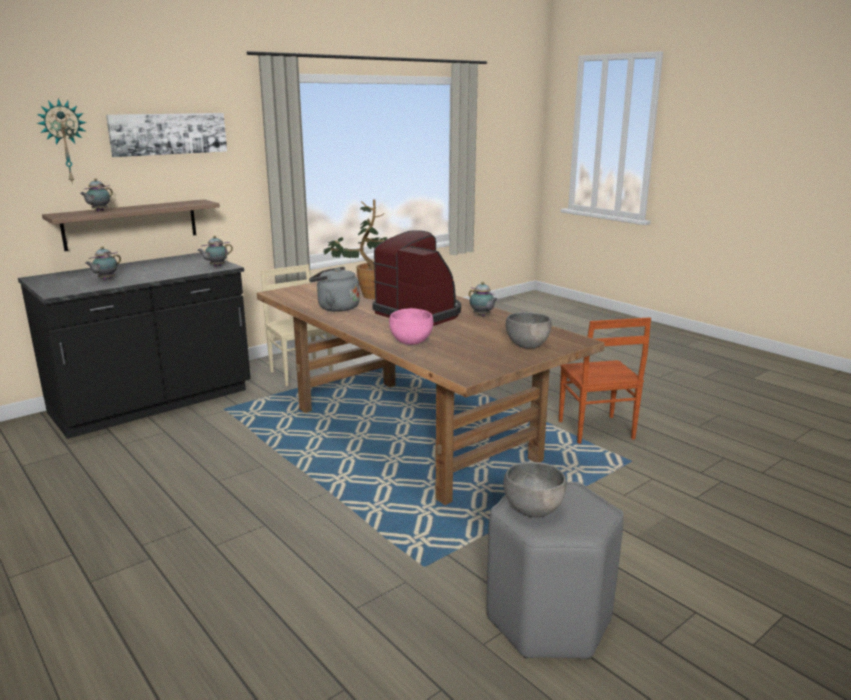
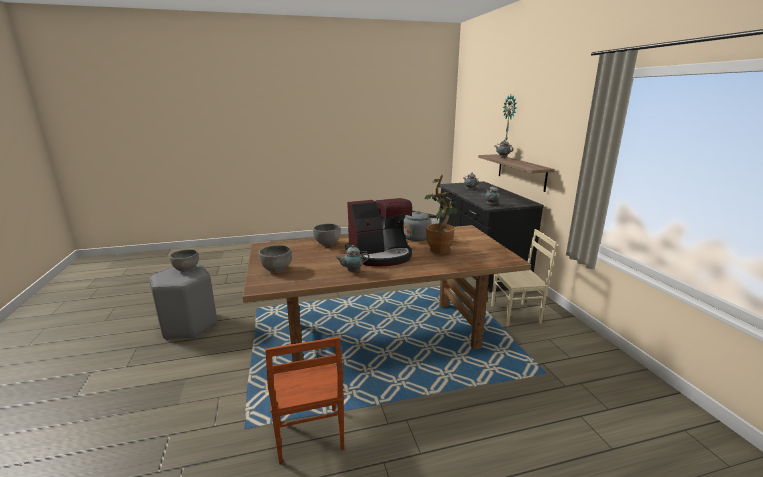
camera: 115 degrees right, 0 degrees up
picture [106,113,227,157] -> none
pink bowl [389,308,433,345] -> grey bowl [313,224,341,246]
brown chair [559,317,651,444] -> brown chair turned 120 degrees counterclockwise [265,337,344,465]

